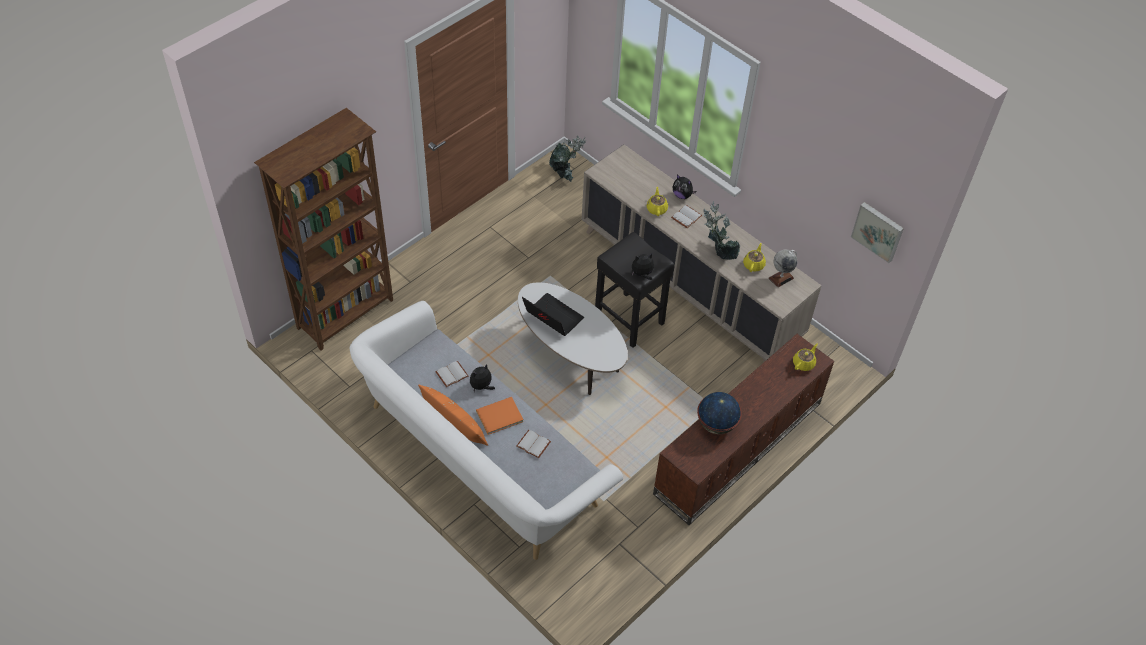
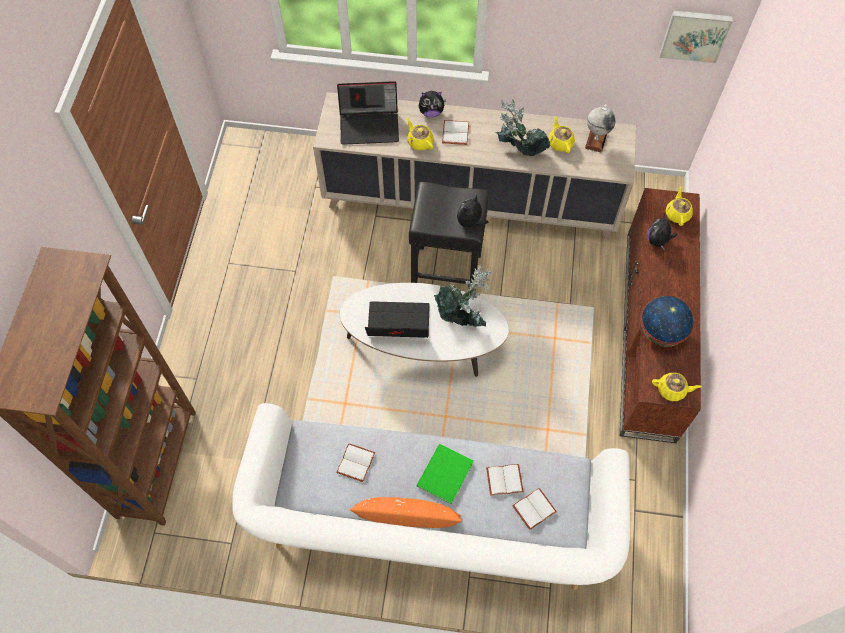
camera: 35 degrees left, 10 degrees up
plush toy [470,364,495,393] -> plush toy moved to [647,214,677,250]
orange book [476,397,524,435] -> green book [416,444,473,504]
potted plant [549,136,586,182] -> potted plant moved to [434,265,492,327]
none -> laptop [337,81,399,145]
none -> white book [512,488,557,530]
none -> yellow teapot [652,373,702,401]

